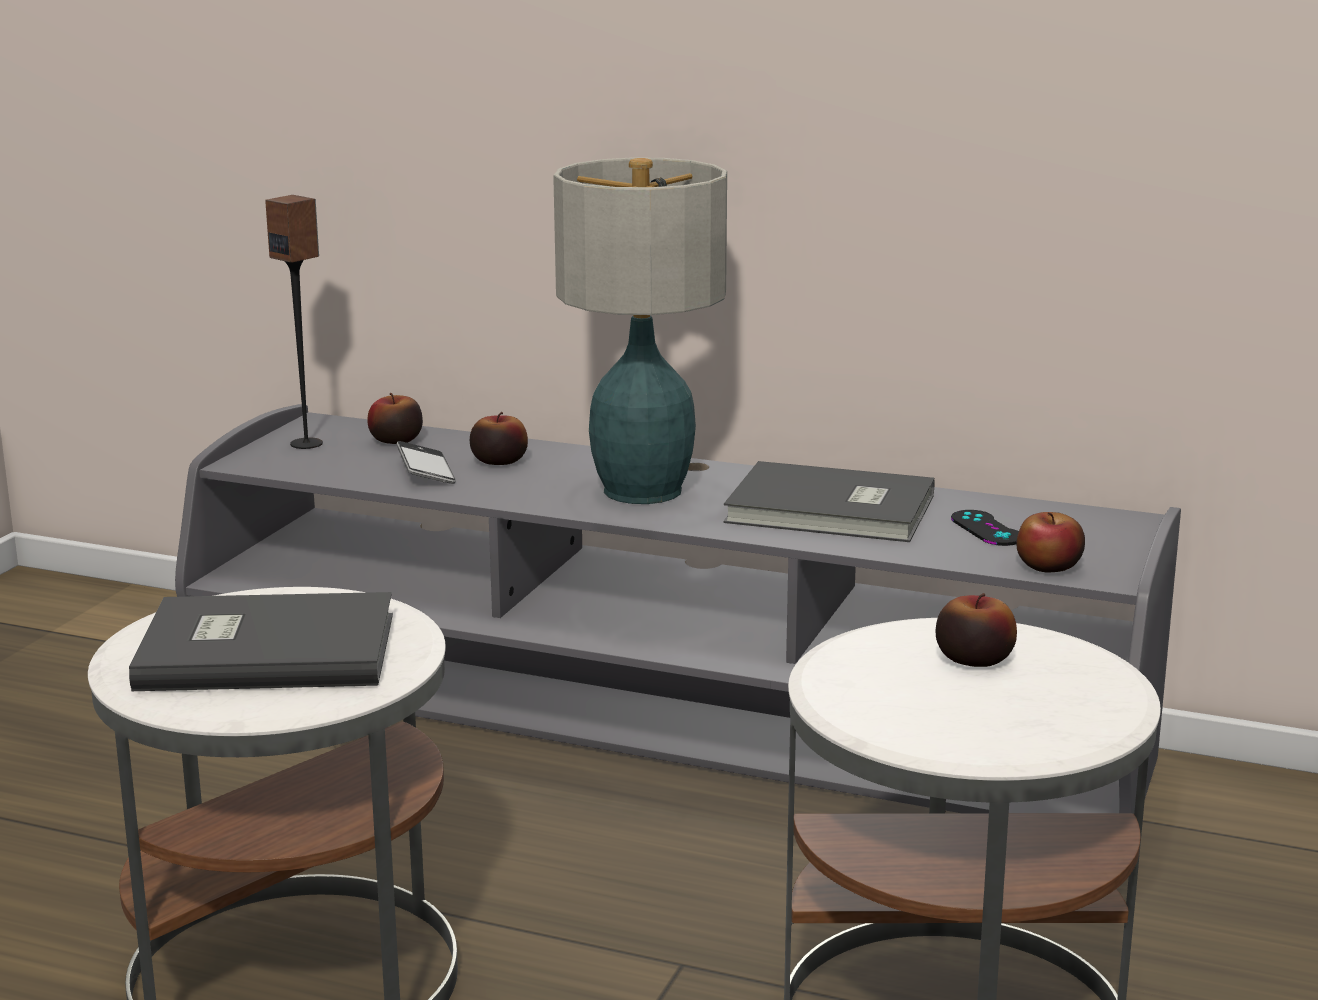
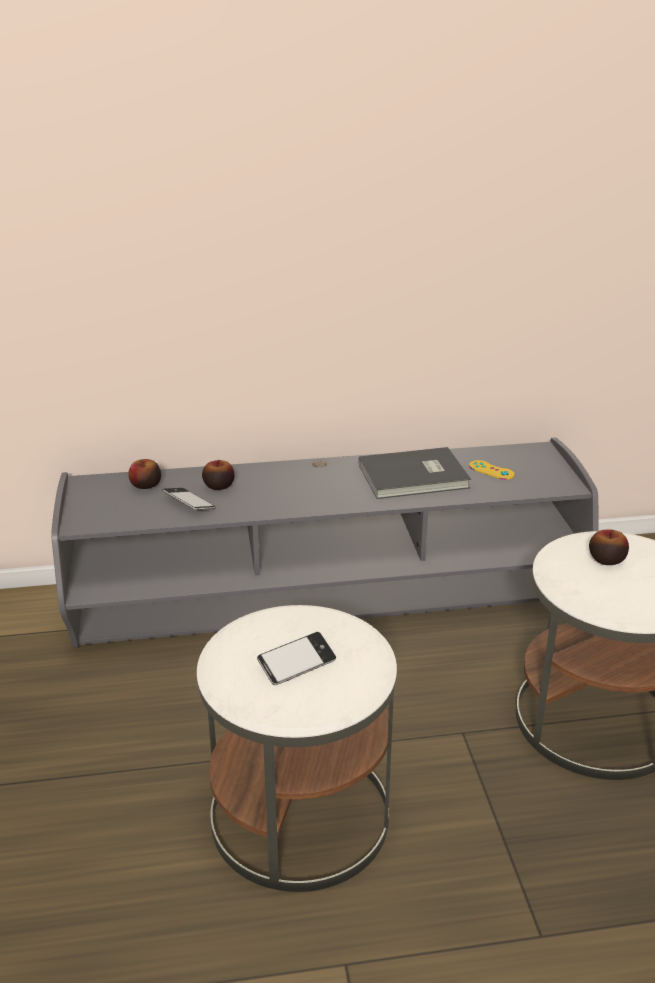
camera: 30 degrees left, 10 degrees up
grey book [129,592,393,691] -> phone [257,632,336,685]
speaker [265,195,323,449] -> none
table lamp [553,157,727,504] -> none
black game controller [951,510,1019,546] -> yellow game controller [469,460,515,480]
apple [1016,512,1085,572] -> none

